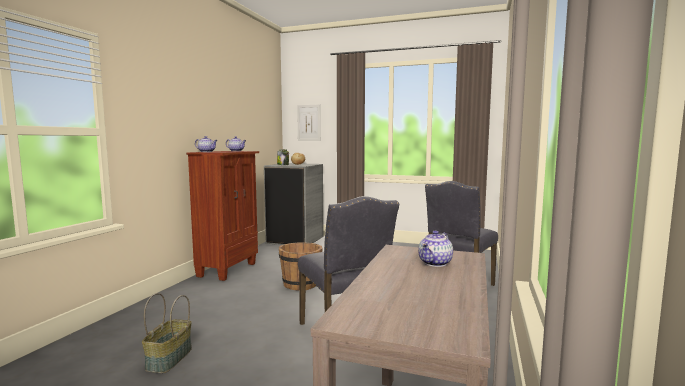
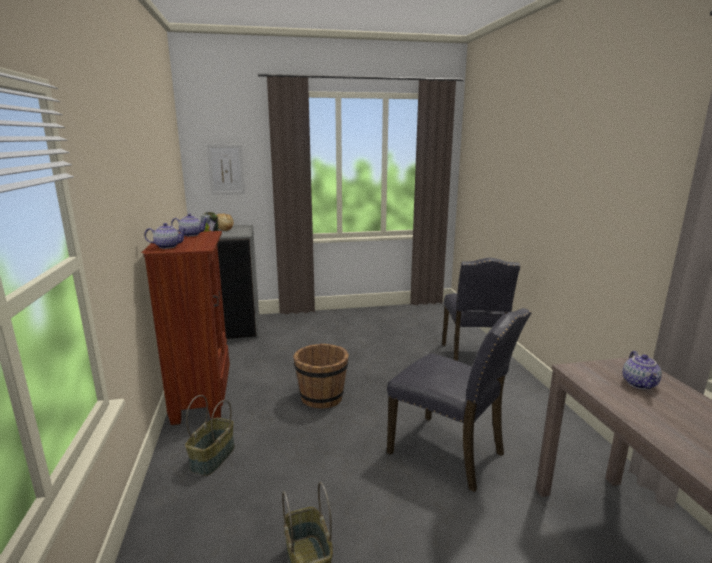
camera: 30 degrees left, 10 degrees up
none -> basket [185,395,235,476]

